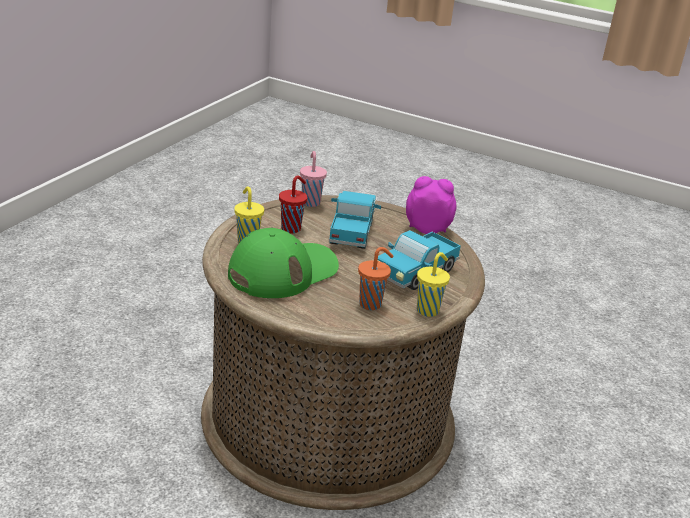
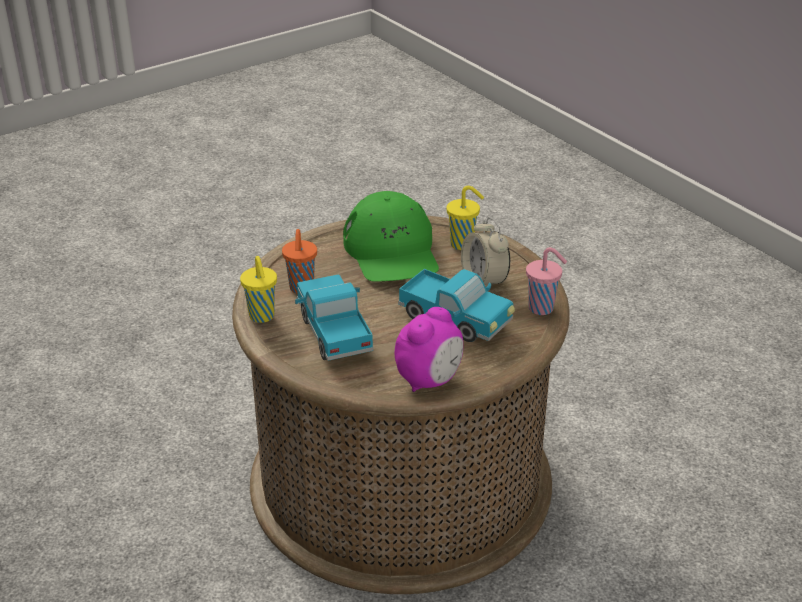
camera: 120 degrees right, 5 degrees up
red cup [279,176,308,233] -> alarm clock [461,217,510,285]

